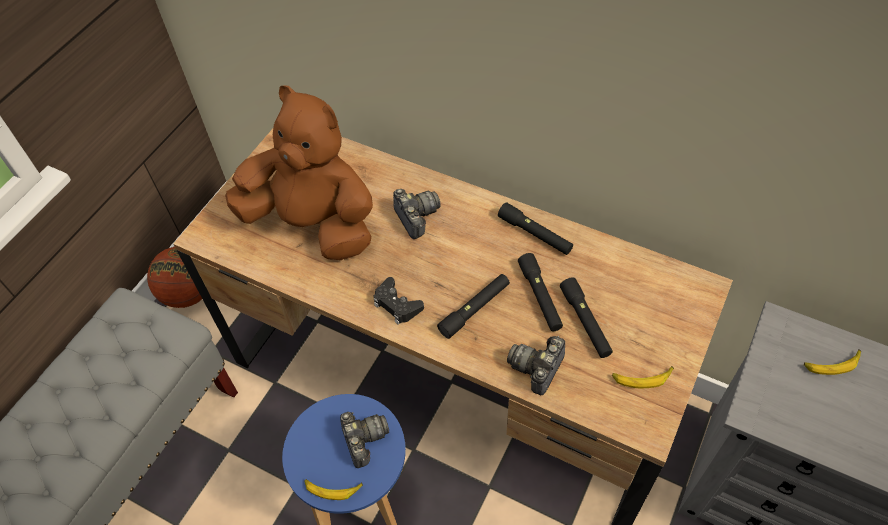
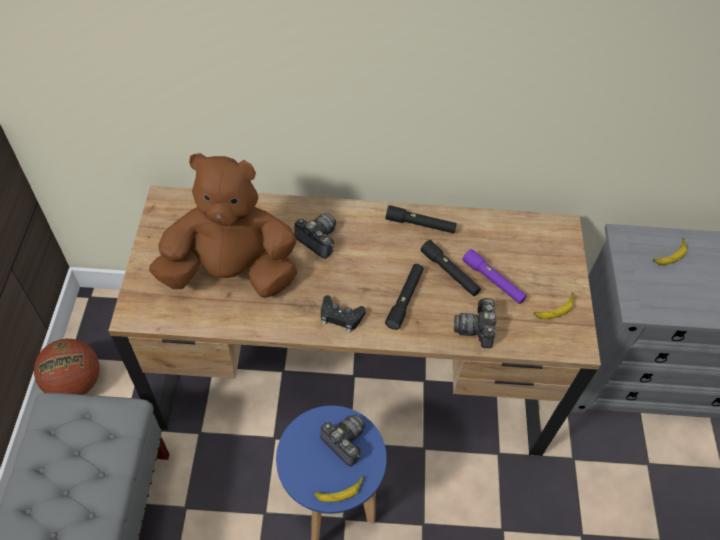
camera: 30 degrees left, 0 degrees up
black flashlight [560,277,613,358] -> purple flashlight [462,249,527,304]

